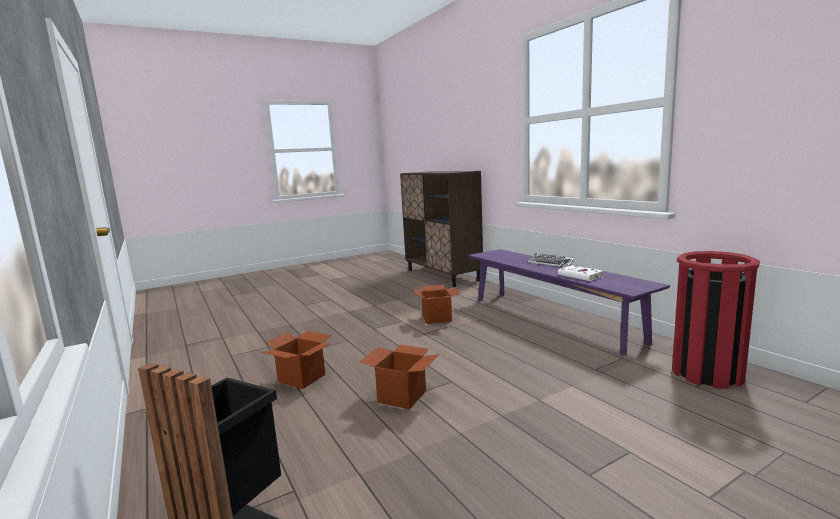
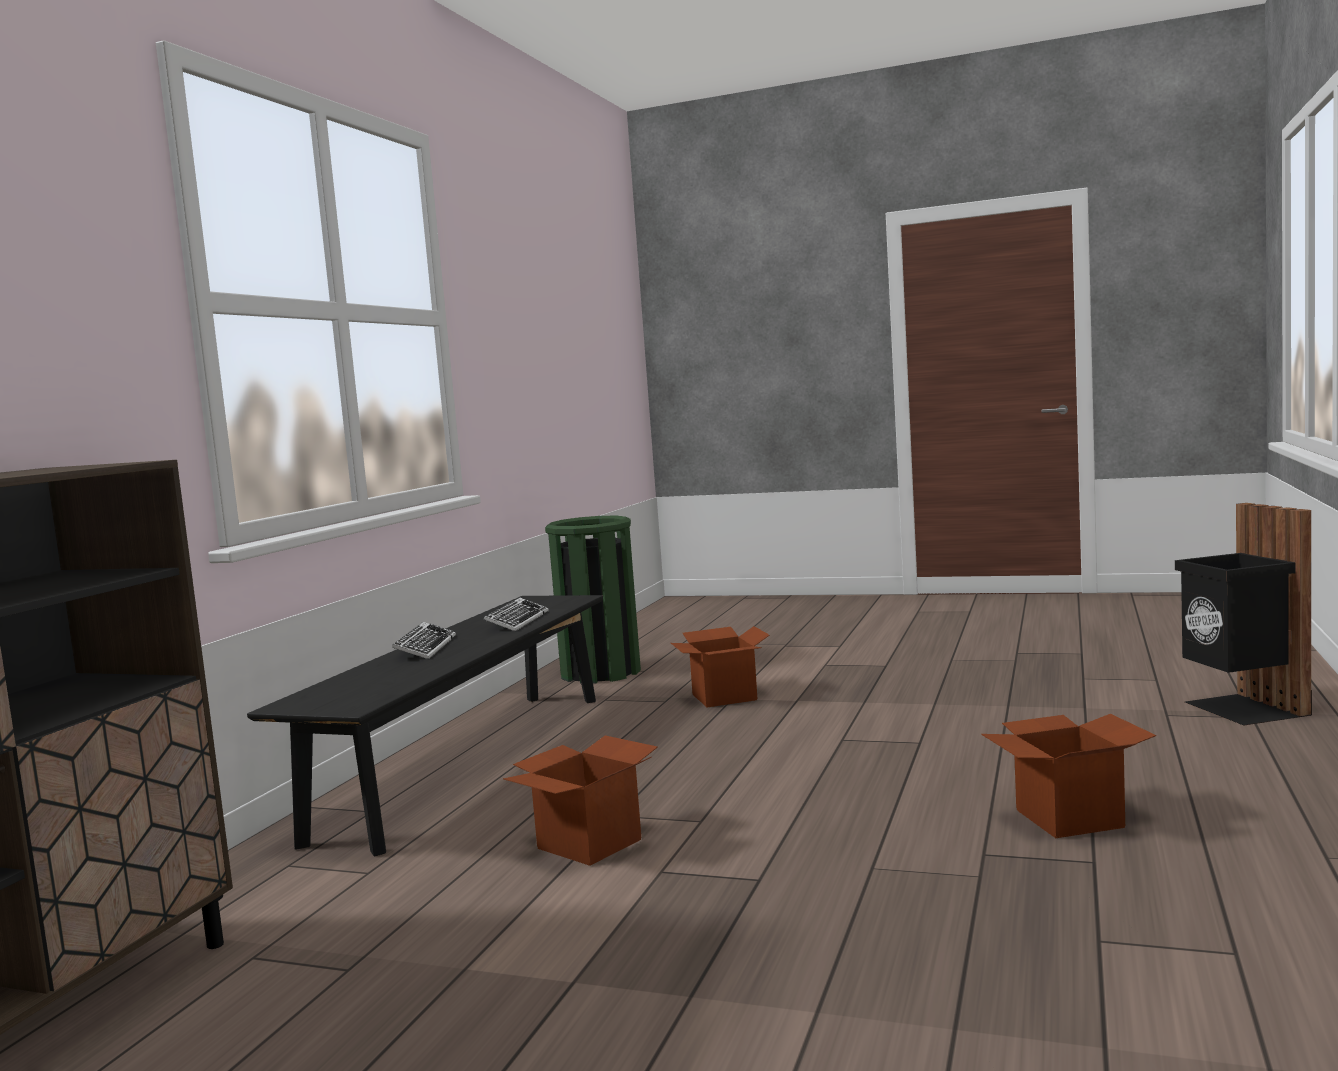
camera: 130 degrees left, 5 degrees down
cardboard box [360,345,439,409] -> cardboard box moved to [671,626,770,707]
purple bench [468,249,670,356] -> black bench [247,595,603,856]
white book [558,265,604,281] -> keyboard [484,598,548,631]
red trash can [672,251,760,389] -> green trash can [545,516,641,684]

